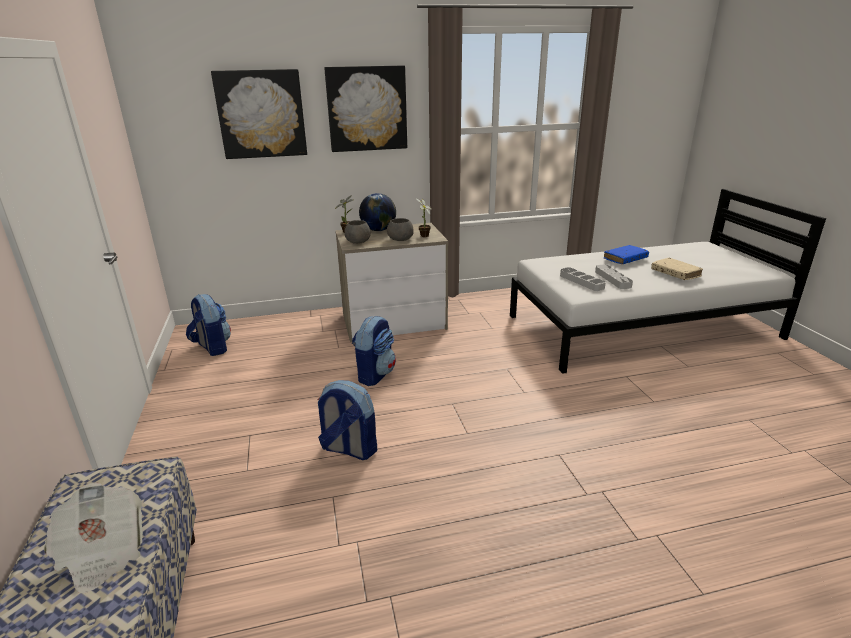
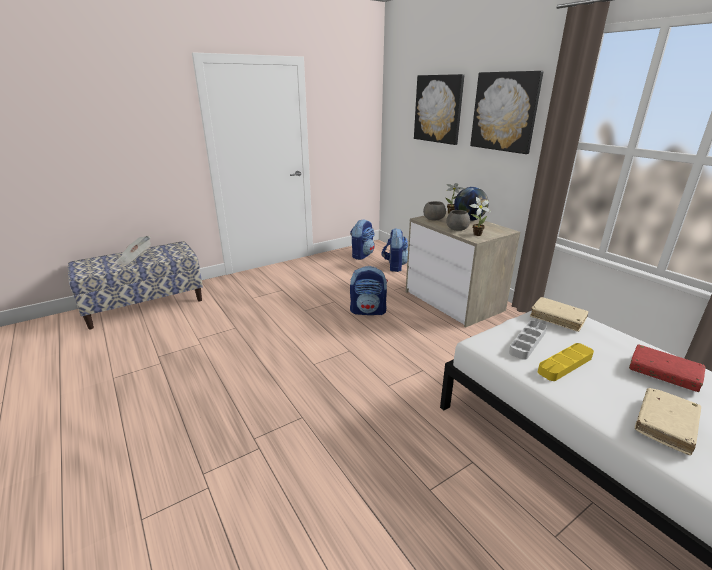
camera: 70 degrees right, 0 degrees up
backpack [318,380,377,460] -> backpack moved to [382,229,408,272]
grey tray [595,264,633,289] -> yellow tray [538,343,594,381]
blue book [604,245,649,264] -> red book [629,345,705,392]
none -> beige book [530,297,589,332]

